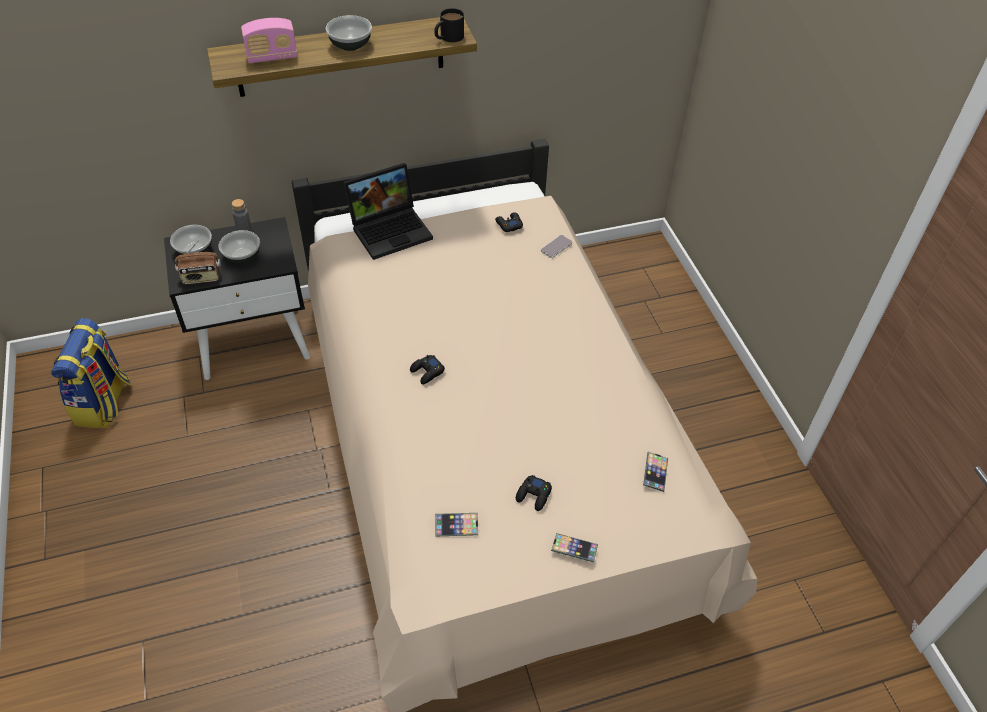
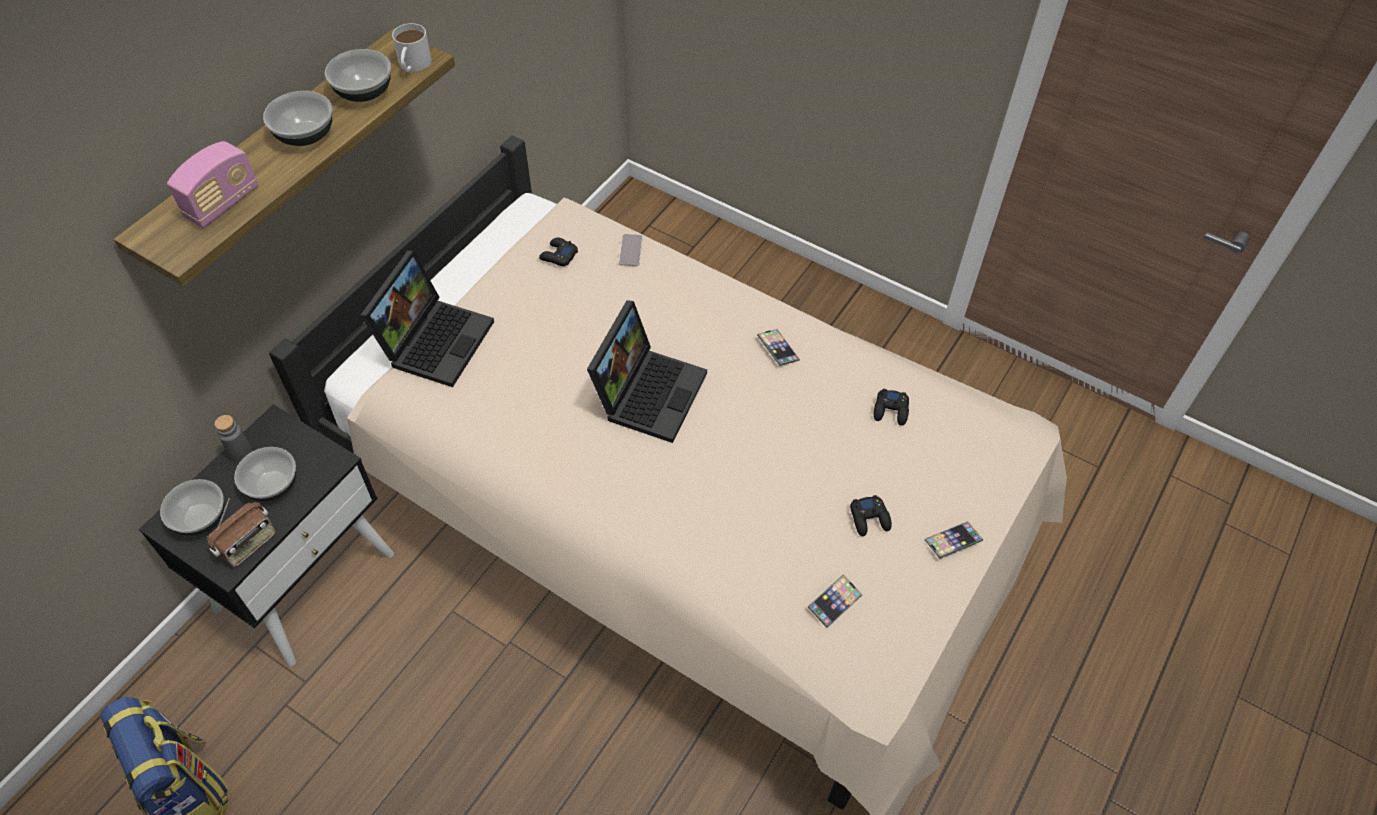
camera: 40 degrees left, 5 degrees up
black game controller [410,355,445,384] -> black game controller moved to [874,389,909,426]
black mug [434,8,464,42] -> white mug [392,23,432,73]
phone [643,451,668,492] -> phone moved to [757,329,800,366]
none -> bowl [325,49,391,102]
none -> laptop [587,300,707,443]

